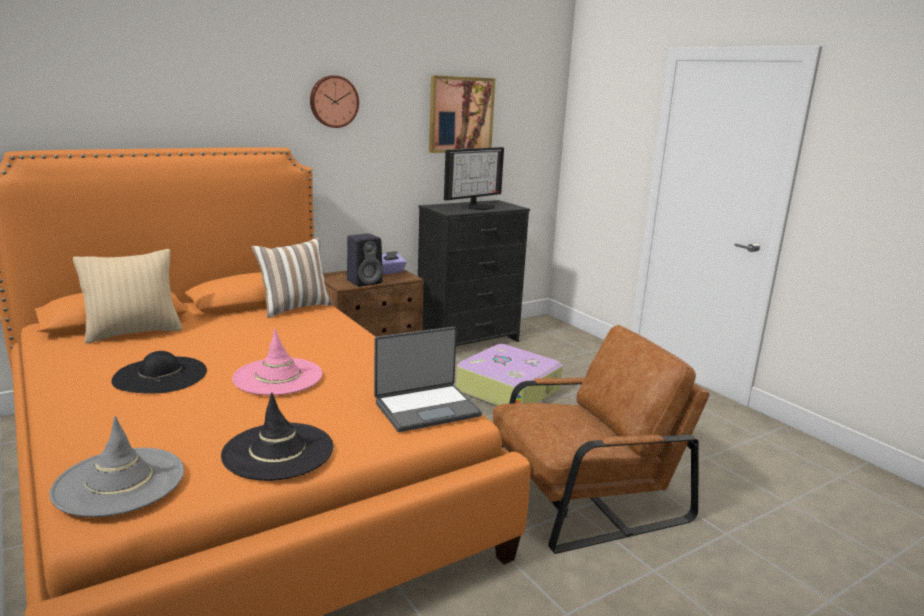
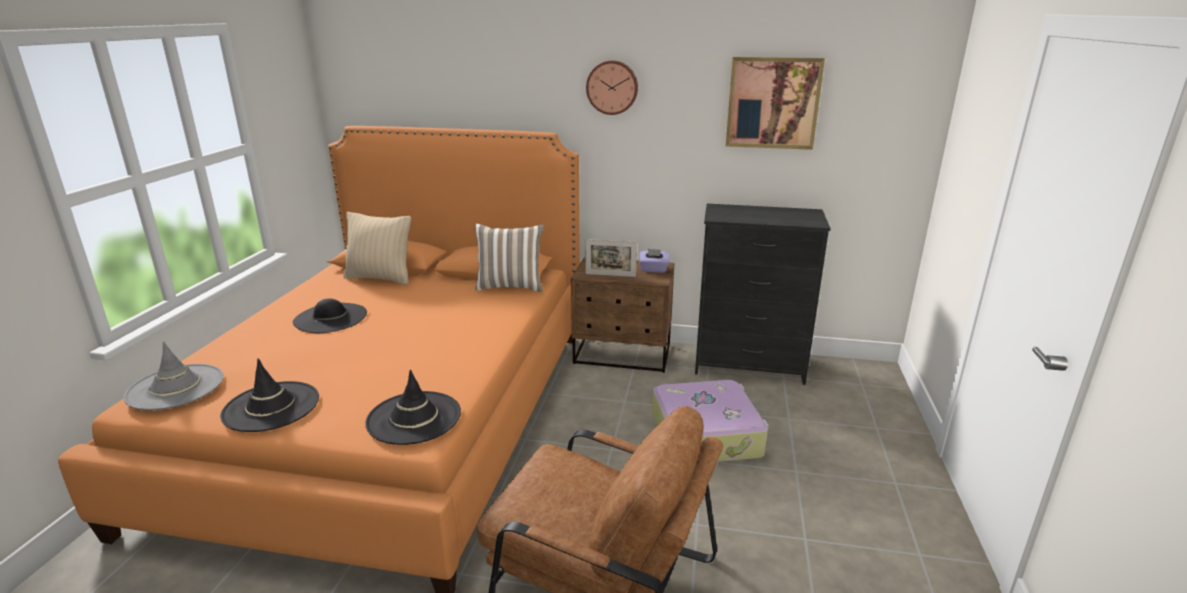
camera: 45 degrees right, 5 degrees up
pink hat [232,328,323,395] -> none
black speaker [347,233,383,287] -> picture frame [585,239,637,277]
laptop [374,327,482,432] -> black hat [365,369,461,445]
monitor [444,147,504,210] -> none

